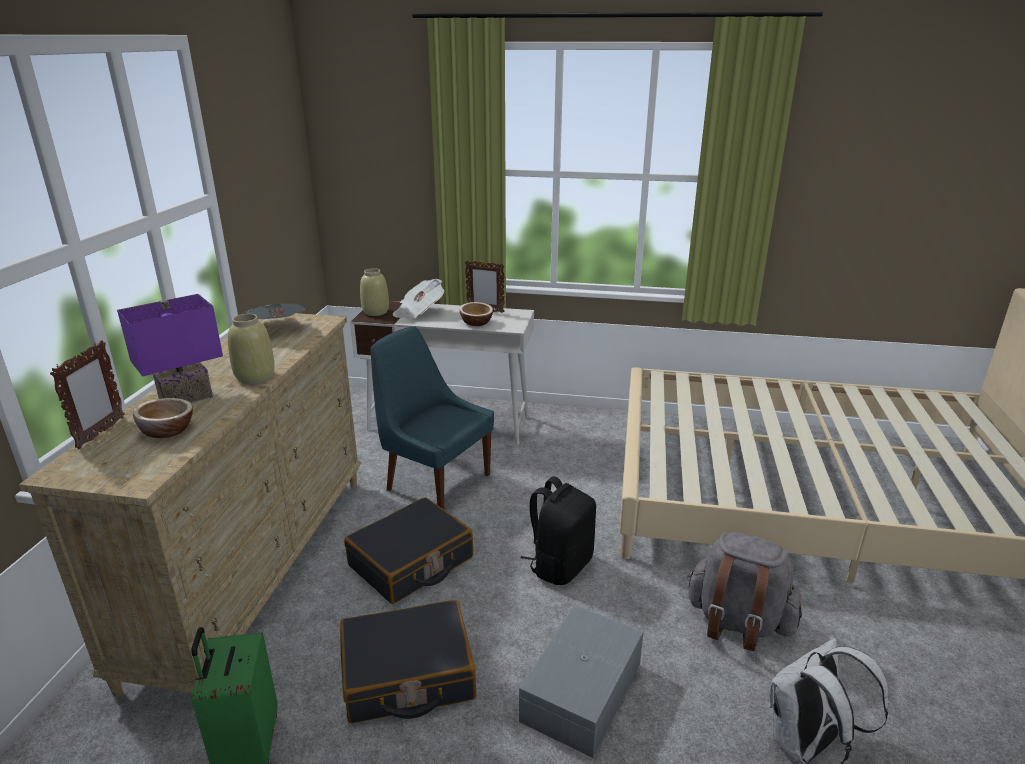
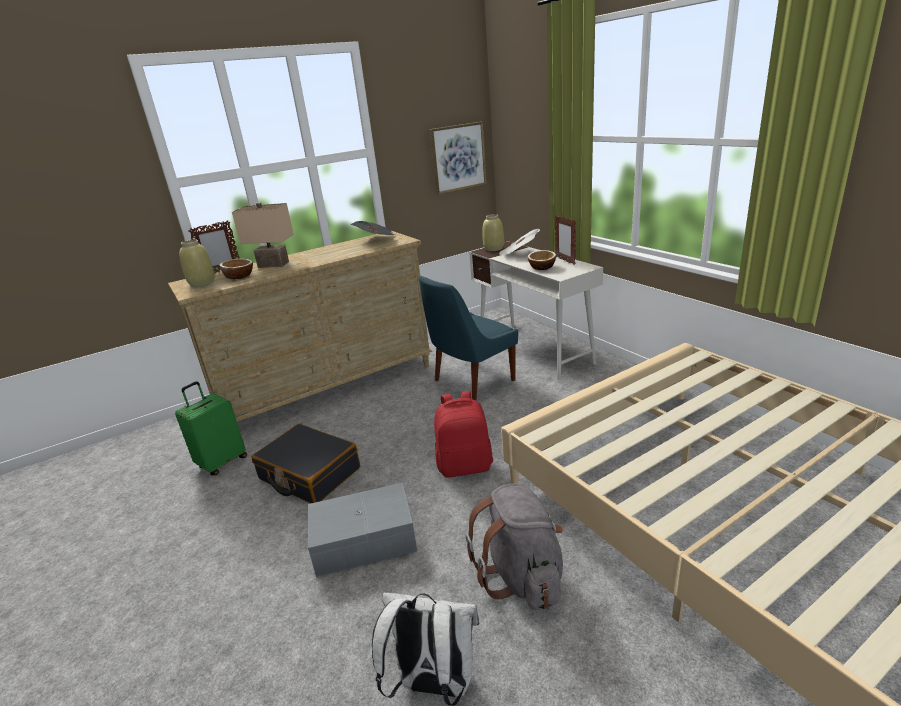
camera: 50 degrees right, 0 degrees up
purple table lamp [117,294,223,403] -> beige table lamp [232,202,294,268]
beige vase [228,314,275,384] -> beige vase moved to [179,239,215,287]
black suitcase [344,497,473,604] -> none
blue chair [371,326,494,509] -> blue chair turned 120 degrees counterclockwise [419,276,518,400]
black backpack [521,476,596,585] -> red backpack [434,391,493,478]
none -> picture [430,122,487,194]

